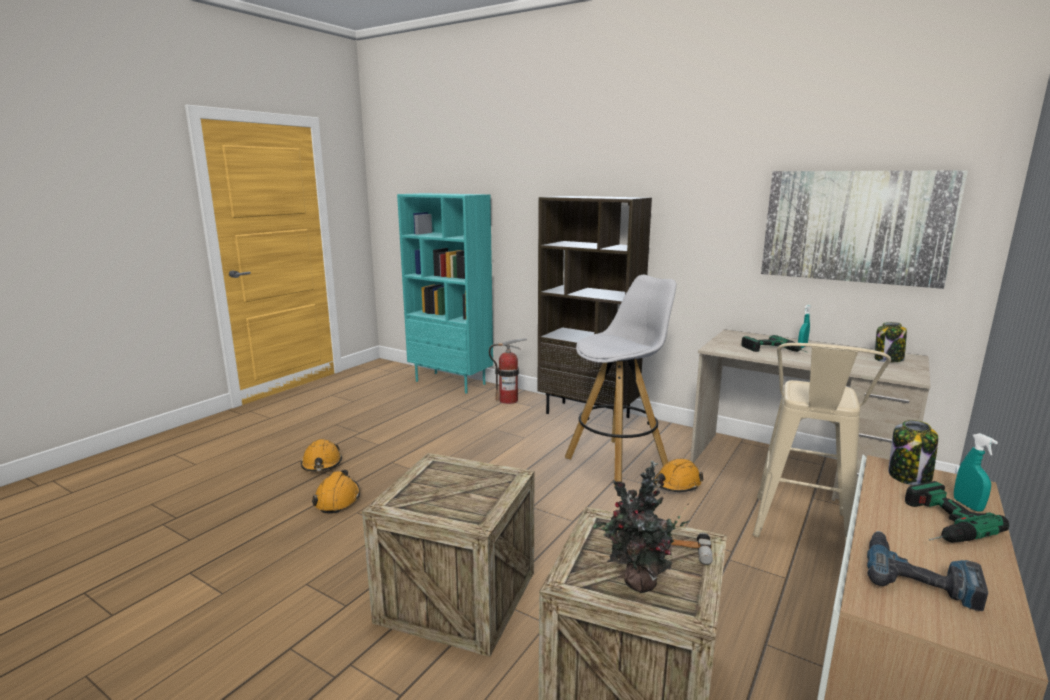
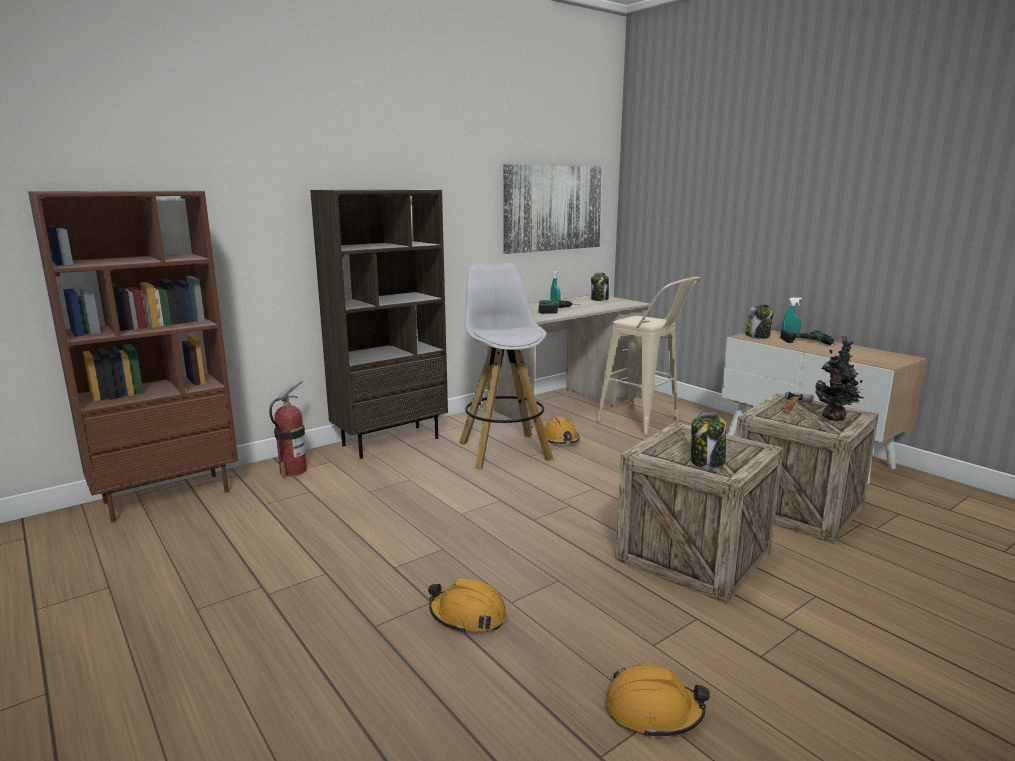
camera: 70 degrees left, 0 degrees up
orange hard hat [301,439,342,471] -> orange hard hat moved to [605,665,710,739]
turquoise bookcase [397,193,493,394] -> brown bookcase [28,190,238,522]
power drill [867,531,988,611] -> none
none -> jar [691,412,726,468]

